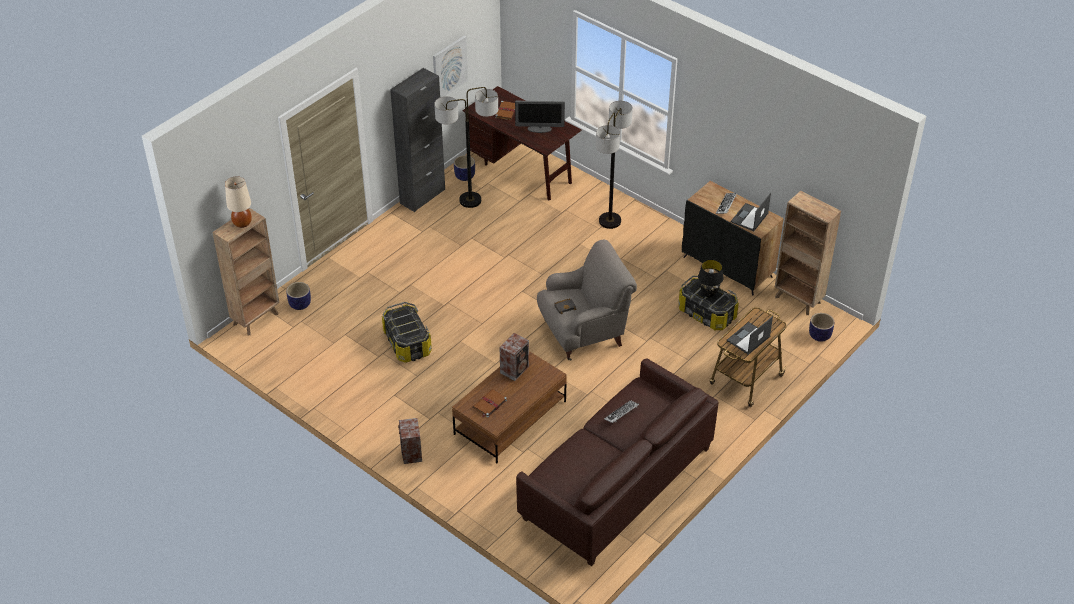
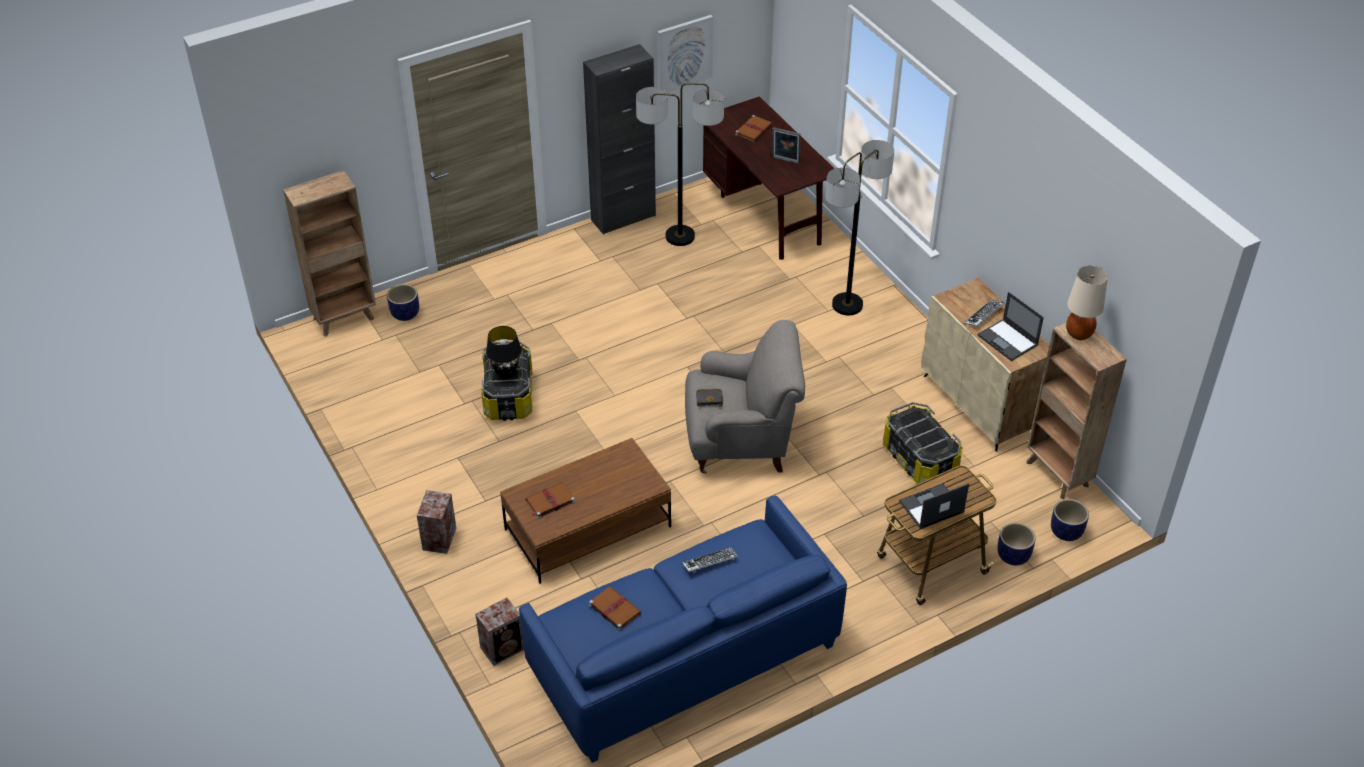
camera: 20 degrees right, 0 degrees up
beige table lamp [225,176,252,228] -> beige table lamp moved to [1066,266,1108,340]
planter [454,155,475,181] -> planter moved to [997,523,1036,566]
speaker [499,333,529,381] -> speaker moved to [475,598,524,666]
monitor [515,101,565,133] -> picture frame [772,127,801,164]
brown sofa [516,358,719,566] -> blue sofa [519,496,847,763]
black cabinet [682,181,784,295] -> beige cabinet [921,278,1049,452]
black table lamp [698,259,724,297] -> black table lamp moved to [486,326,521,379]
laptop [731,193,771,231] -> laptop turned 90 degrees counterclockwise [978,292,1044,361]
none -> brown book [589,586,641,631]

